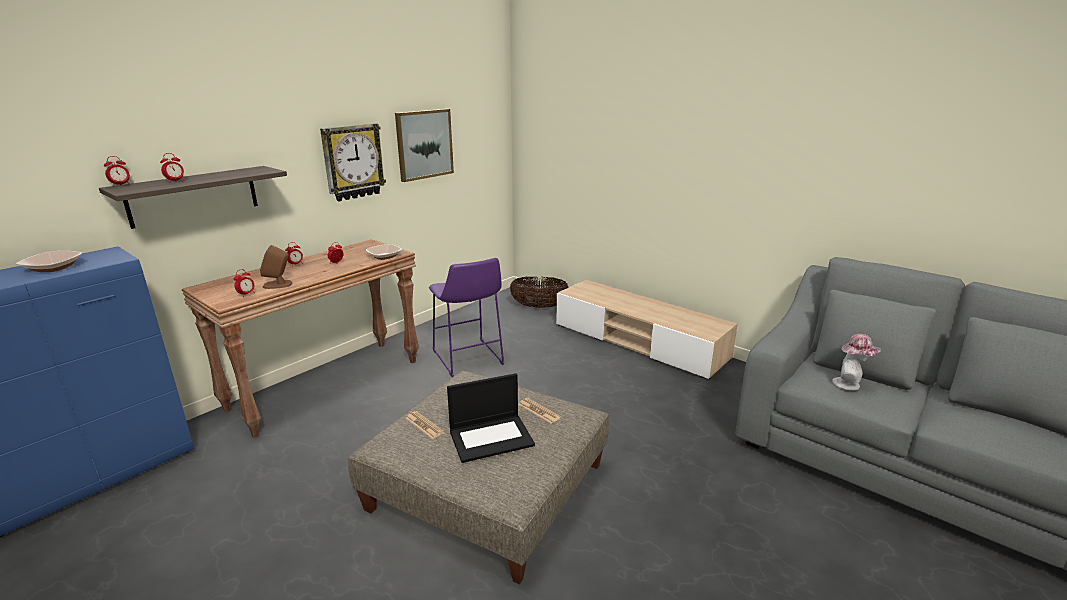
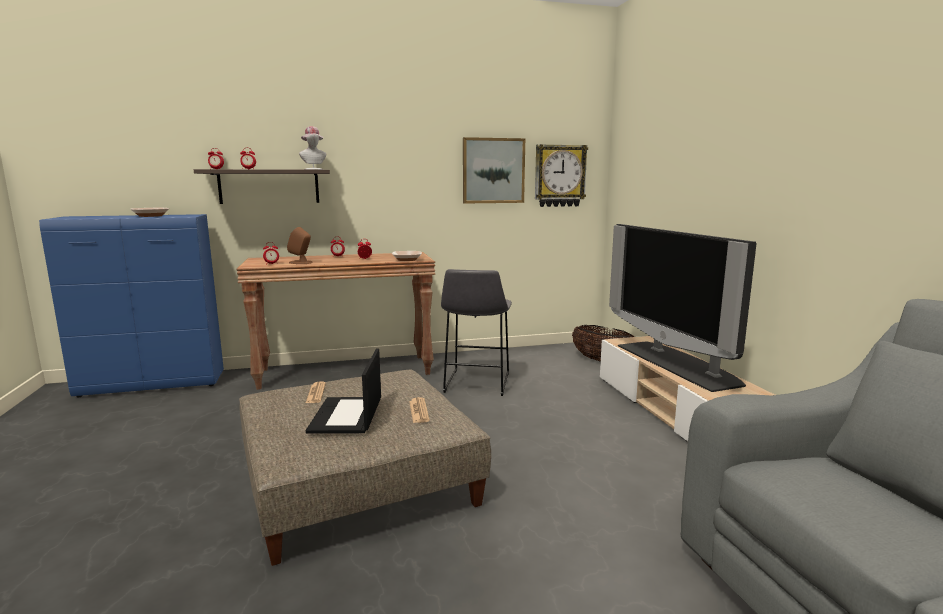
camera: 35 degrees right, 10 degrees down
wall clock [320,123,386,201] -> wall clock moved to [535,144,588,207]
purple stool [429,258,504,377] -> grey stool [441,269,512,396]
laptop [447,373,535,463] -> laptop turned 75 degrees clockwise [306,349,381,433]
hat [832,334,881,391] -> hat moved to [299,126,326,170]
none -> television [609,224,757,392]

